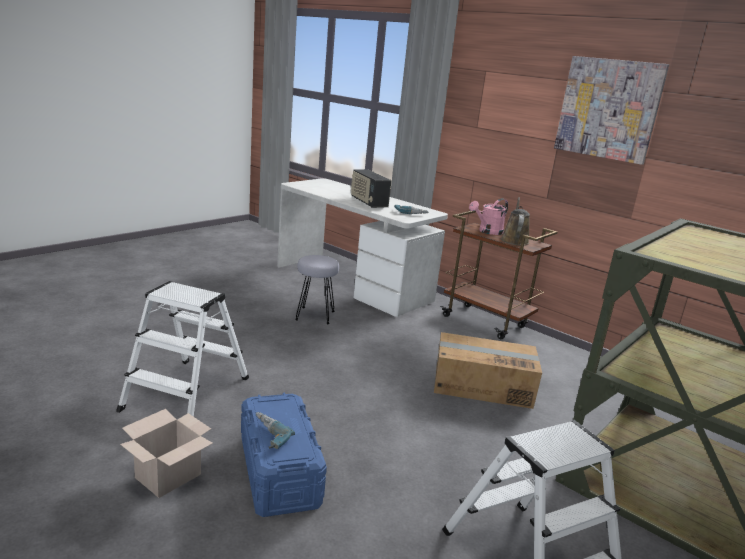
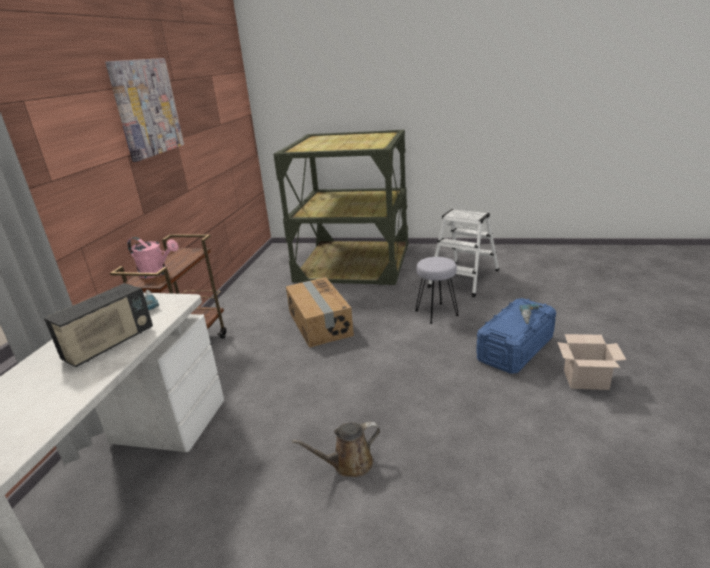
camera: 115 degrees left, 5 degrees up
white step ladder [116,281,249,417] -> none
grey stool [295,255,339,324] -> grey stool moved to [415,257,459,324]
brown watering can [500,197,530,246] -> brown watering can moved to [292,422,380,477]

